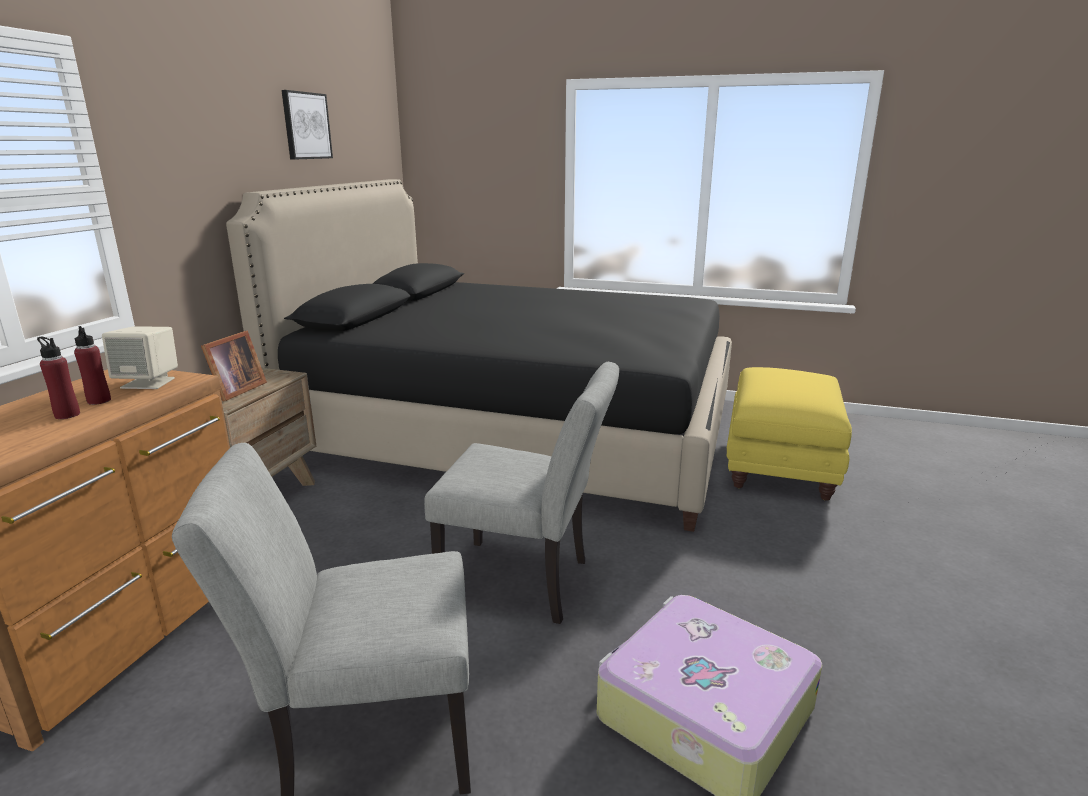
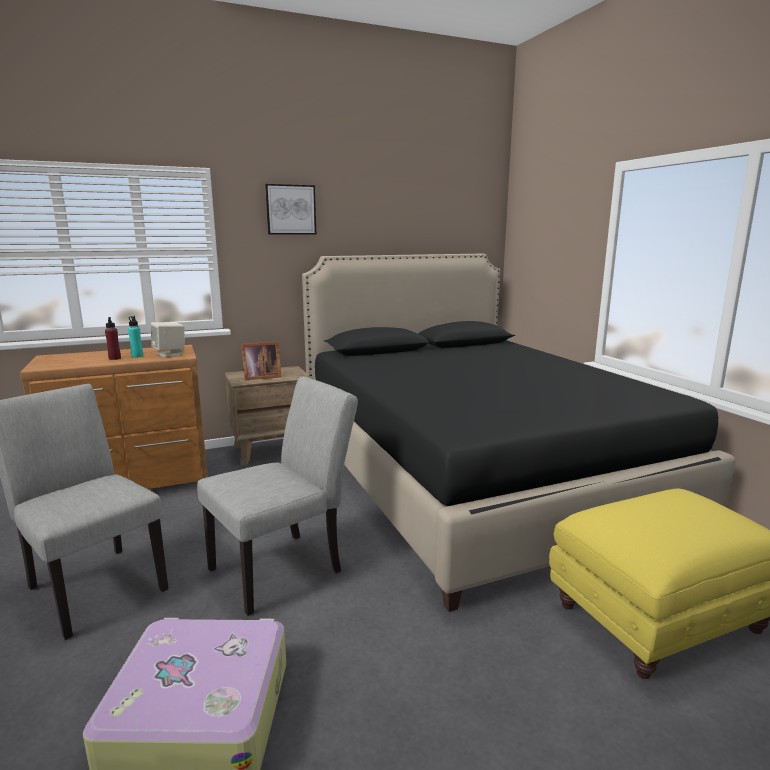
camera: 50 degrees right, 5 degrees down
red bottle [74,326,111,405] -> turquoise bottle [128,316,143,358]
picture [281,90,333,160] -> picture moved to [265,184,316,235]
grey chair [424,362,619,624] -> grey chair turned 105 degrees counterclockwise [197,376,358,616]

